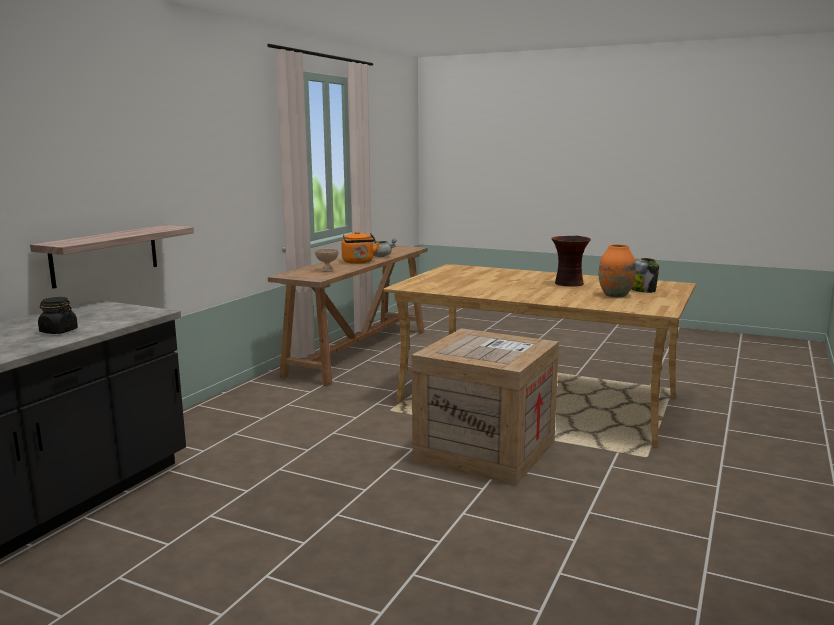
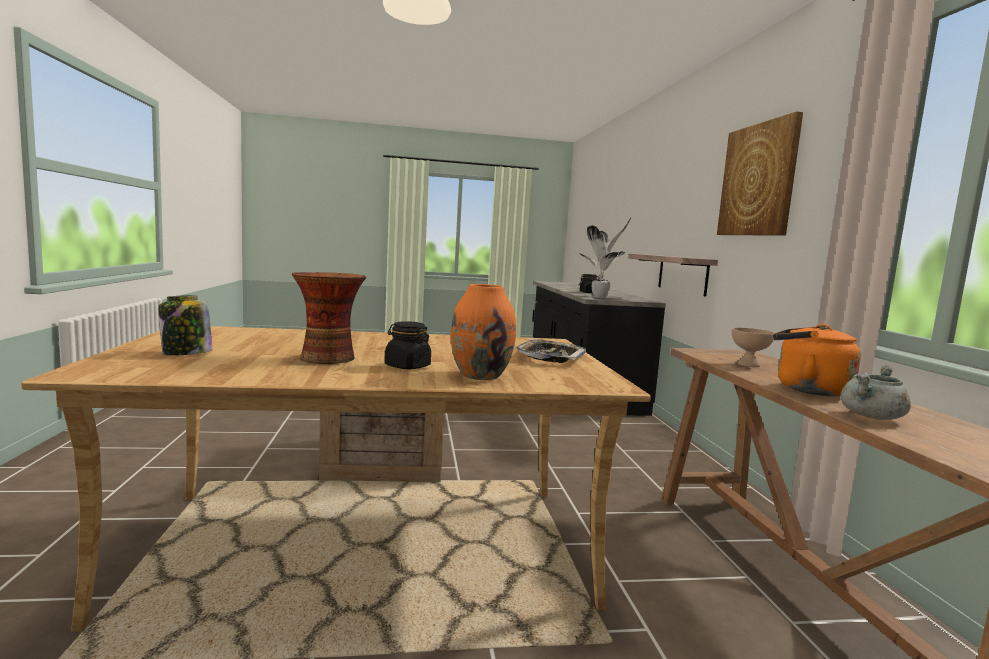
camera: 145 degrees right, 5 degrees down
orange vase [599,244,636,297] -> orange vase moved to [451,284,516,380]
none -> black jar [385,321,431,369]
none -> tray [516,339,586,363]
none -> potted plant [579,218,631,298]
none -> picture [717,111,803,236]

